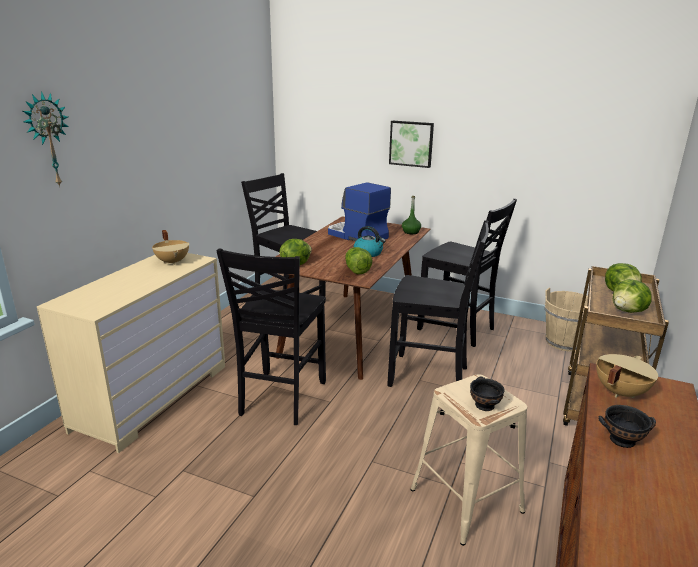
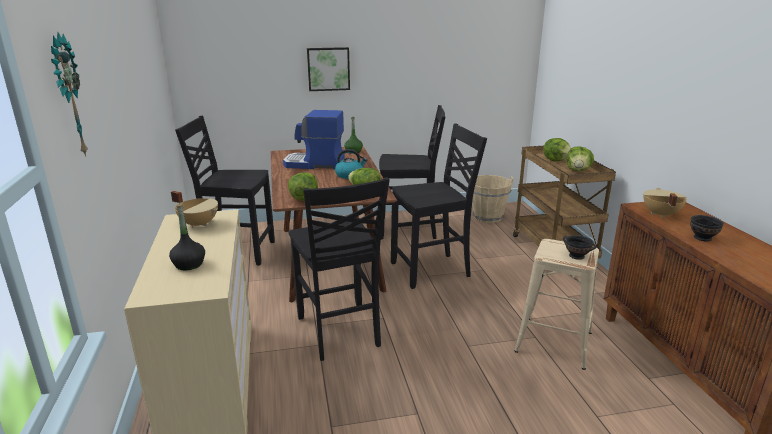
camera: 35 degrees left, 0 degrees up
none -> black bottle [169,204,205,270]

